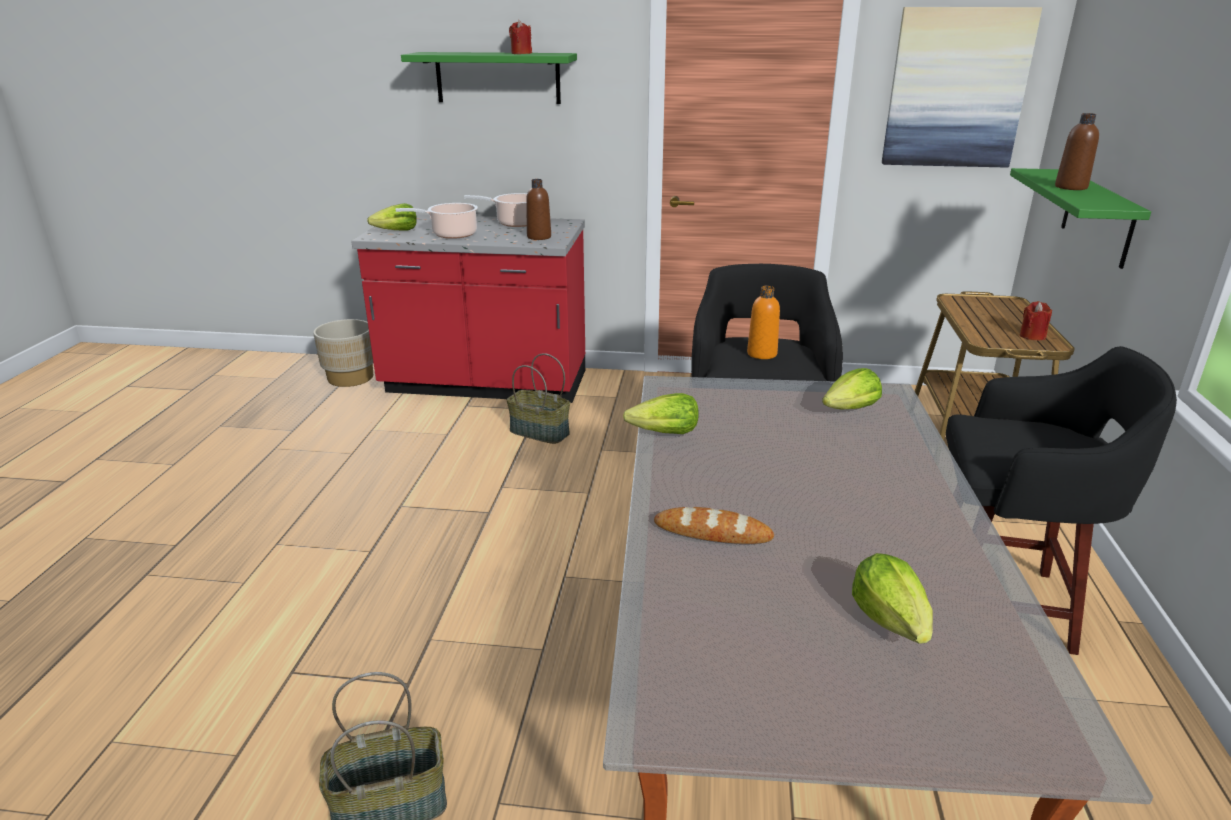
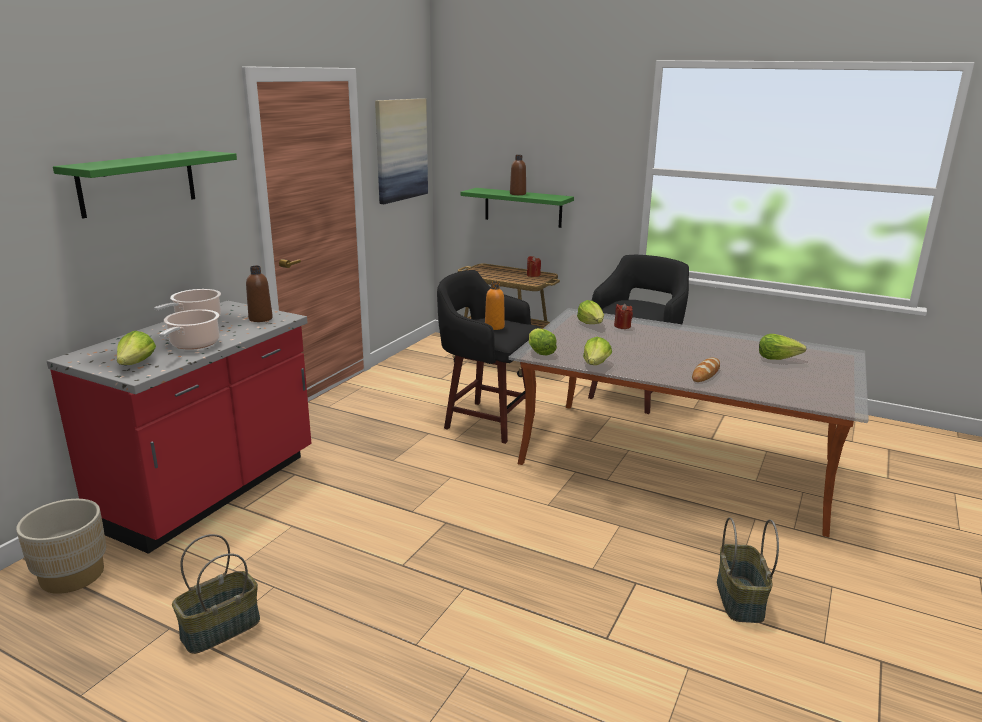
camera: 70 degrees left, 5 degrees down
basket [507,353,570,444] -> basket moved to [172,534,260,654]
red candle [509,20,532,54] -> red candle moved to [614,303,633,329]
none -> lettuce [529,328,557,355]

